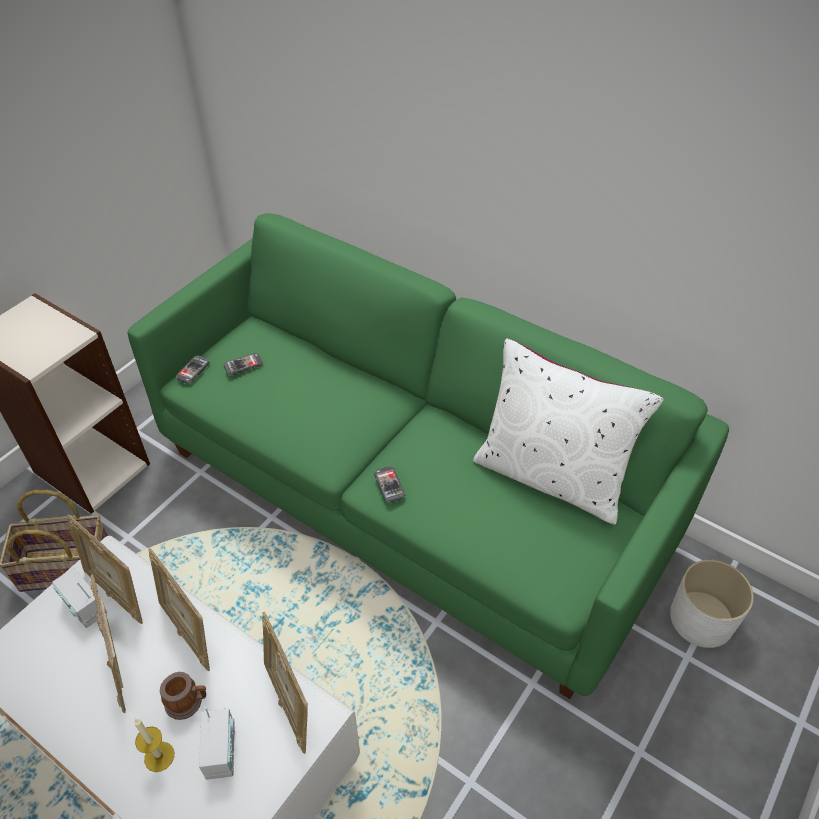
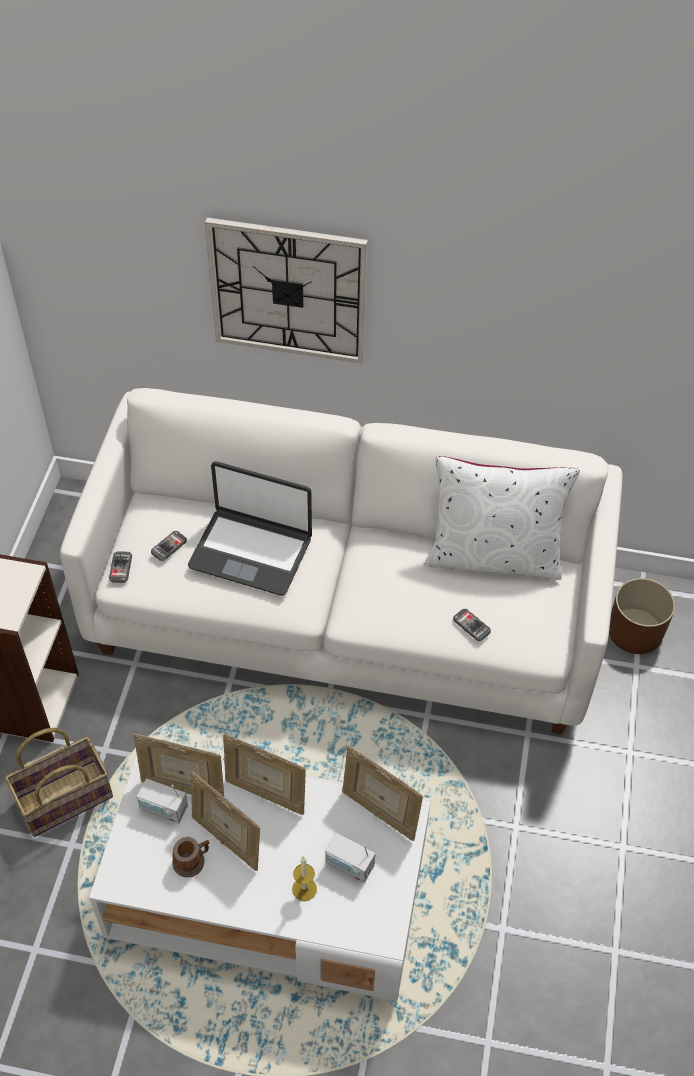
camera: 25 degrees left, 5 degrees up
green sofa [128,213,729,699] -> white sofa [60,388,622,734]
mug [160,672,206,720] -> mug moved to [172,837,210,877]
radio [199,707,235,780] -> radio turned 150 degrees clockwise [325,833,375,883]
phone [374,466,405,503] -> phone moved to [453,609,491,641]
white planter [670,560,754,648] -> brown planter [609,578,675,654]
none -> laptop [188,461,312,596]
none -> wall clock [205,218,368,364]

